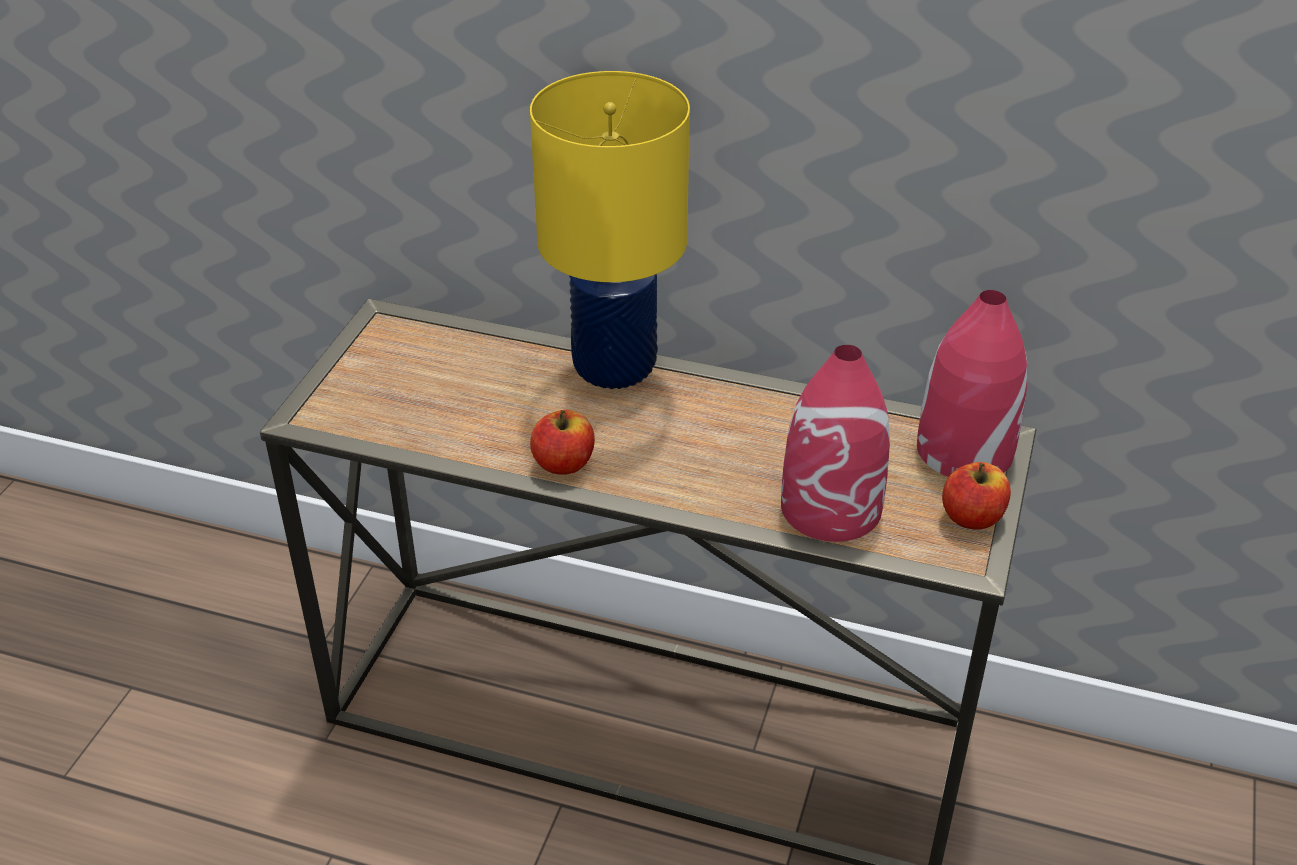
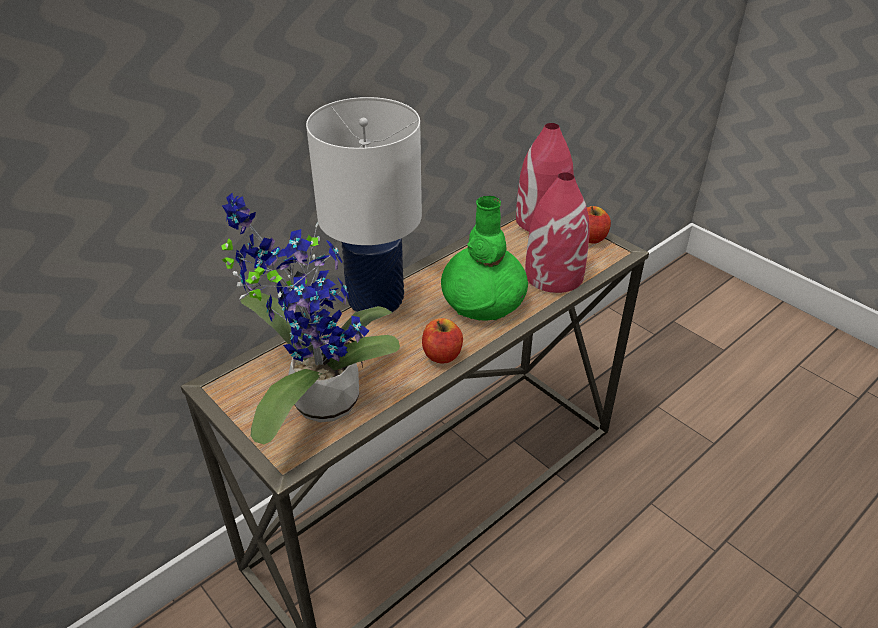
camera: 60 degrees left, 0 degrees up
yellow table lamp [530,71,690,389] -> white table lamp [306,97,422,313]
none -> potted plant [221,193,400,444]
none -> green vase [441,196,528,321]

